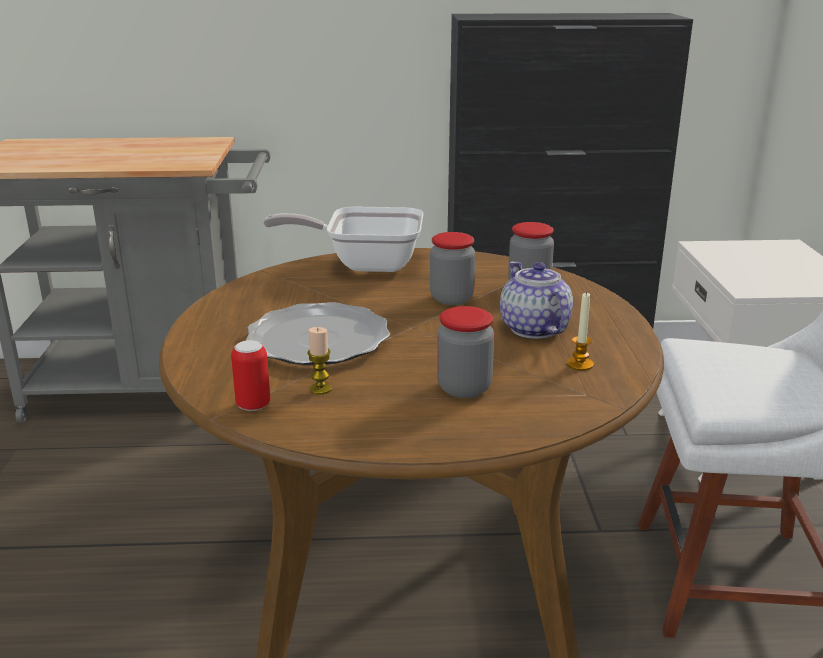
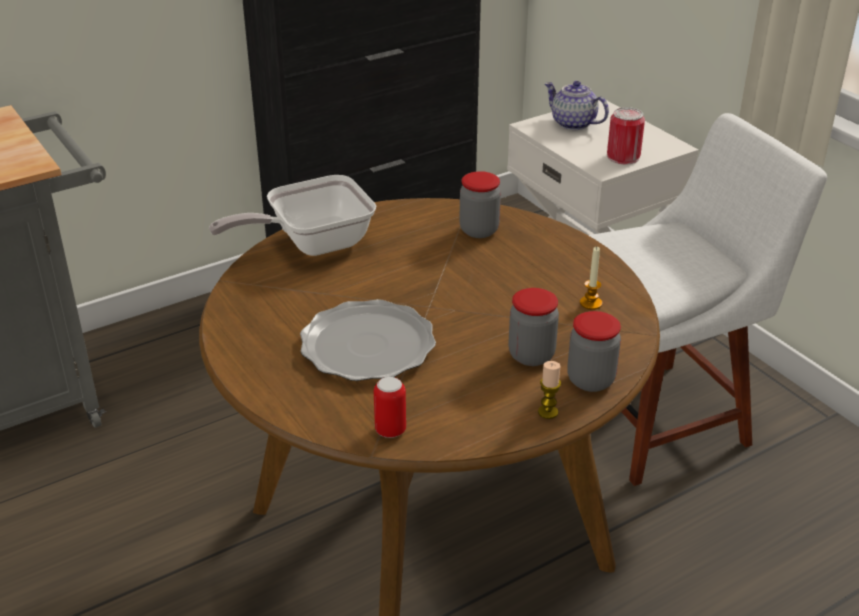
camera: 30 degrees left, 10 degrees up
candle [307,327,332,395] -> candle moved to [538,361,561,419]
jar [430,232,475,305] -> jar moved to [567,311,621,392]
teapot [500,261,573,339] -> teapot moved to [544,81,609,130]
none -> can [607,107,645,164]

